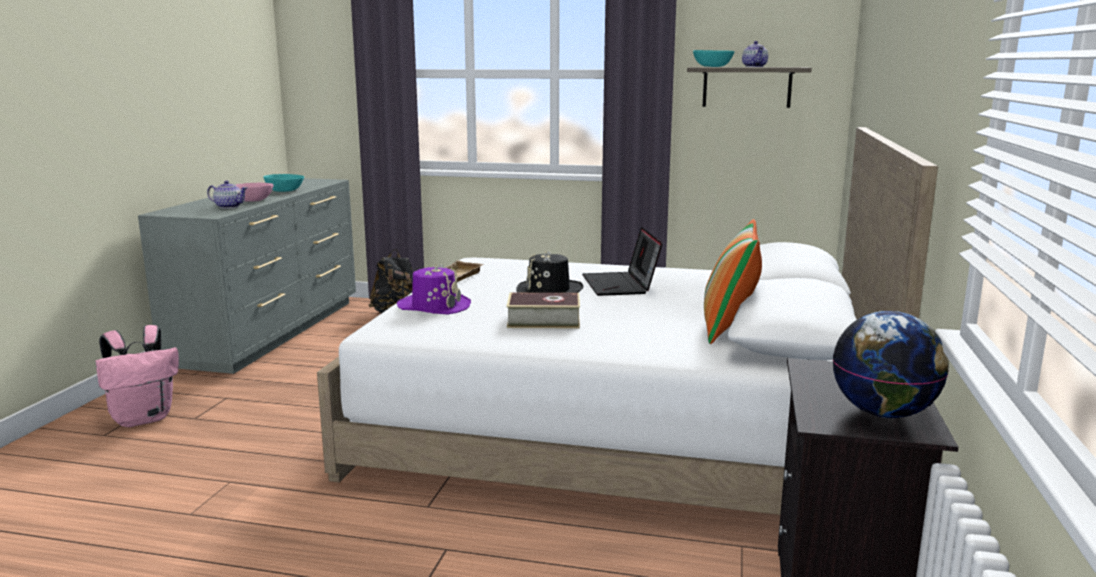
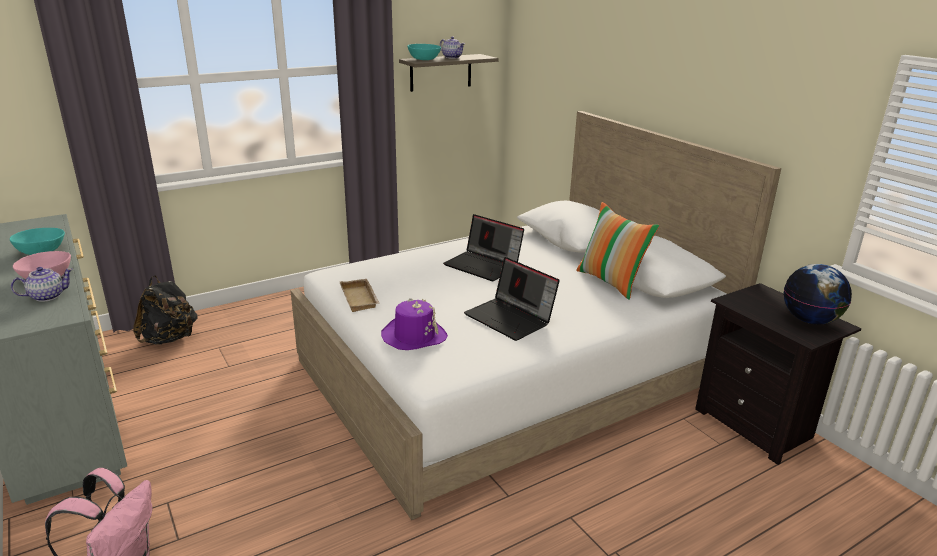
camera: 45 degrees left, 10 degrees up
book [507,293,580,329] -> laptop [464,257,560,341]
black hat [516,251,583,293] -> none

